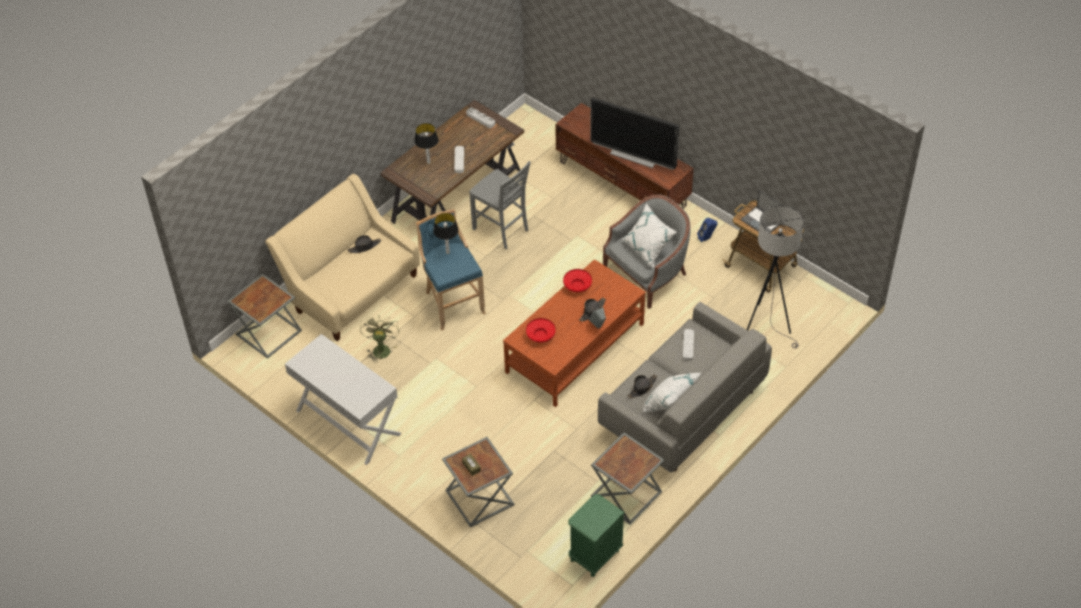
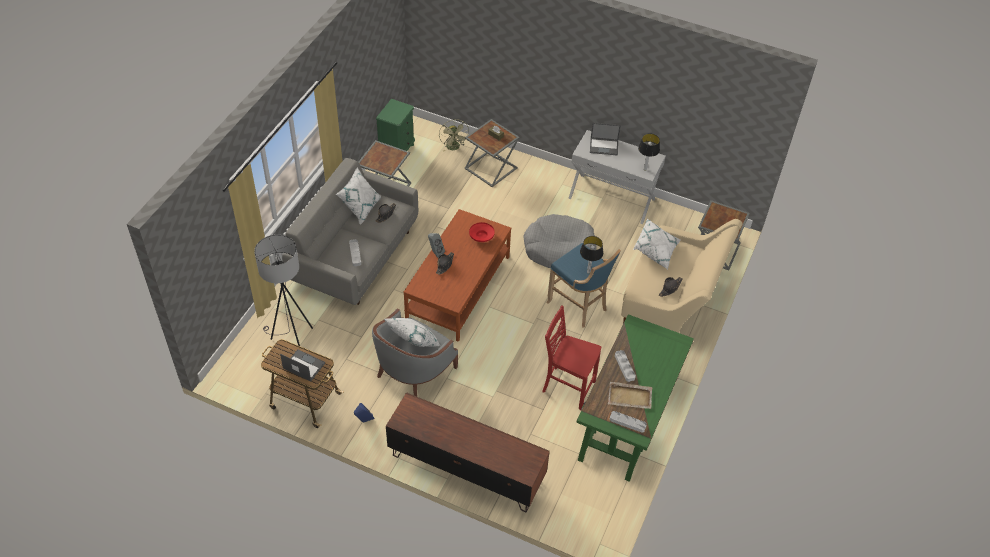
camera: 160 degrees right, 0 degrees up
green fan [360,315,399,363] -> green fan moved to [439,119,469,152]
brown desk [380,100,524,224] -> green desk [576,314,694,482]
table lamp [415,123,439,164] -> table lamp moved to [638,134,660,171]
grey chair [469,161,531,249] -> red chair [542,305,601,410]
red bowl [563,269,592,292] -> none
television [590,97,679,170] -> none
none -> grey dog bed [523,214,597,268]
none -> laptop [590,123,621,156]
none -> beige tray [608,382,652,409]
none -> white pillow [633,219,681,270]

